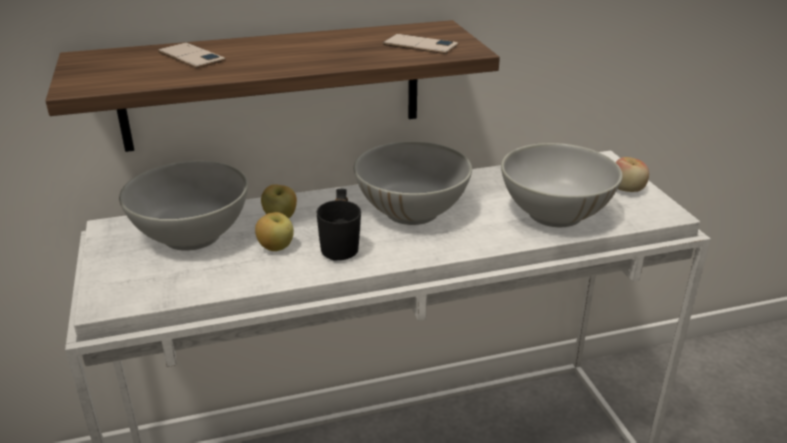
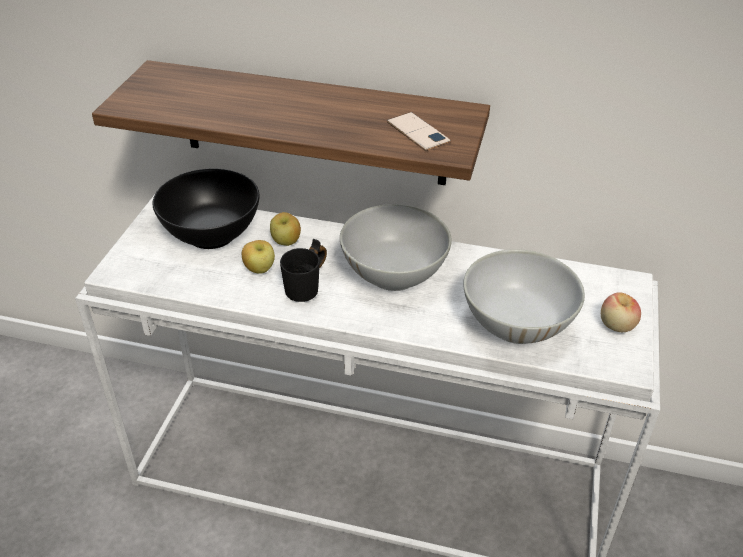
camera: 30 degrees right, 10 degrees up
white bowl [119,161,248,251] -> black bowl [152,169,260,249]
phone [158,42,226,68] -> none

